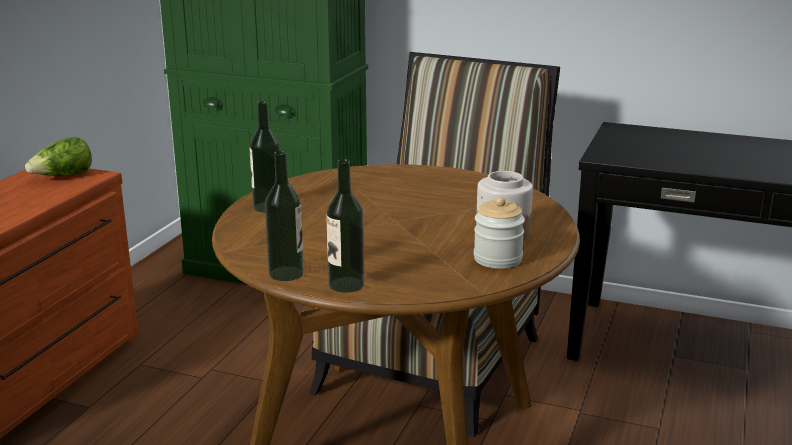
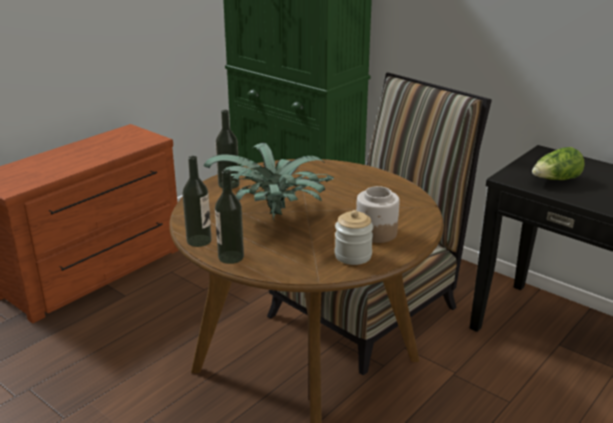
camera: 20 degrees right, 5 degrees up
lettuce [25,136,92,176] -> lettuce moved to [532,147,585,180]
none -> potted plant [204,143,334,220]

